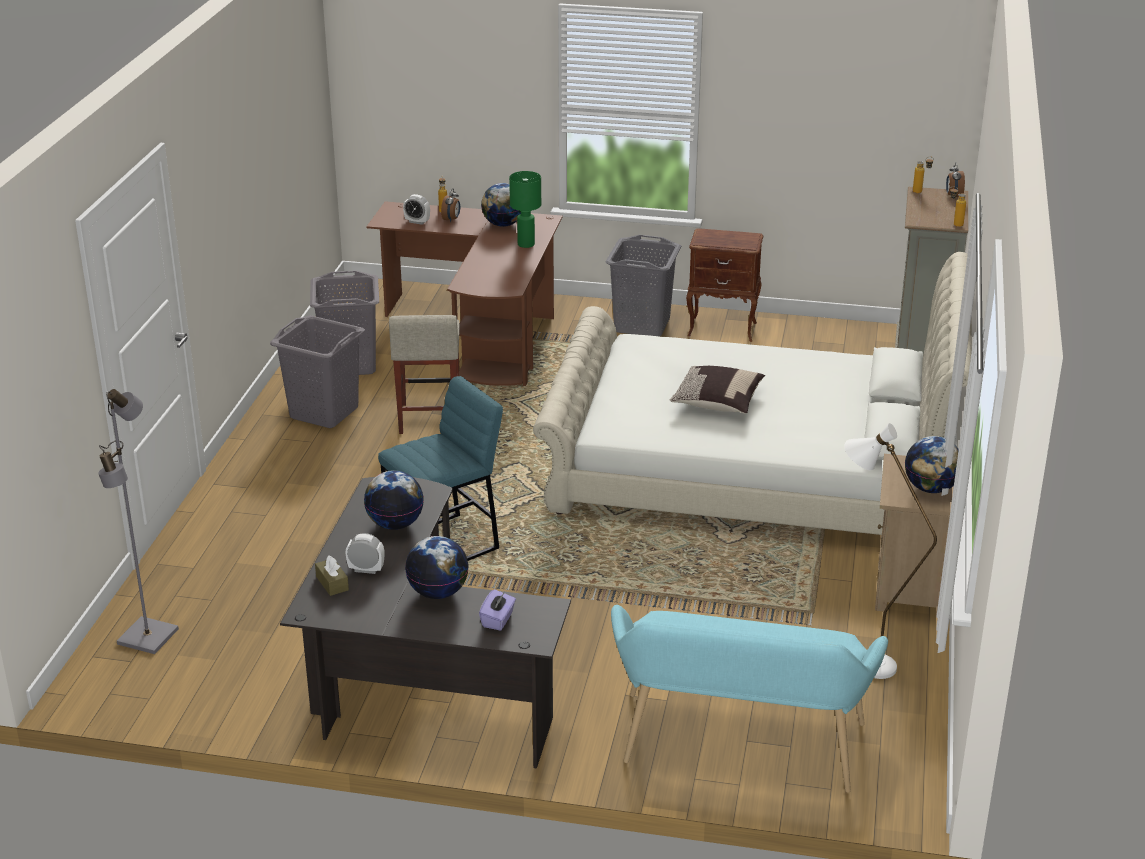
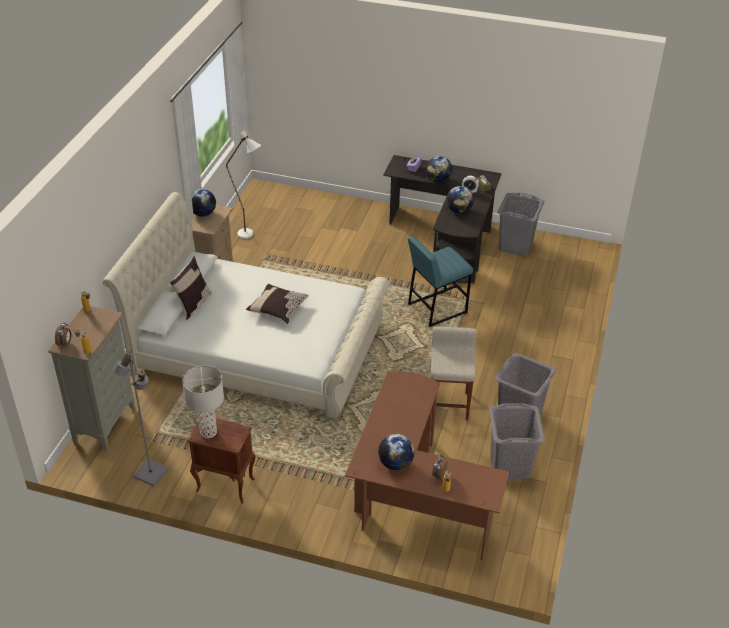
camera: 175 degrees left, 10 degrees up
grey floor lamp [98,389,179,654] -> grey floor lamp moved to [113,351,169,486]
alarm clock [403,194,430,225] -> none
green table lamp [509,171,541,248] -> none
grey laundry basket [605,235,681,336] -> grey laundry basket moved to [498,192,544,256]
turquoise bench [611,605,888,792] -> none
none -> pillow [170,257,212,320]
none -> white table lamp [182,366,224,438]

